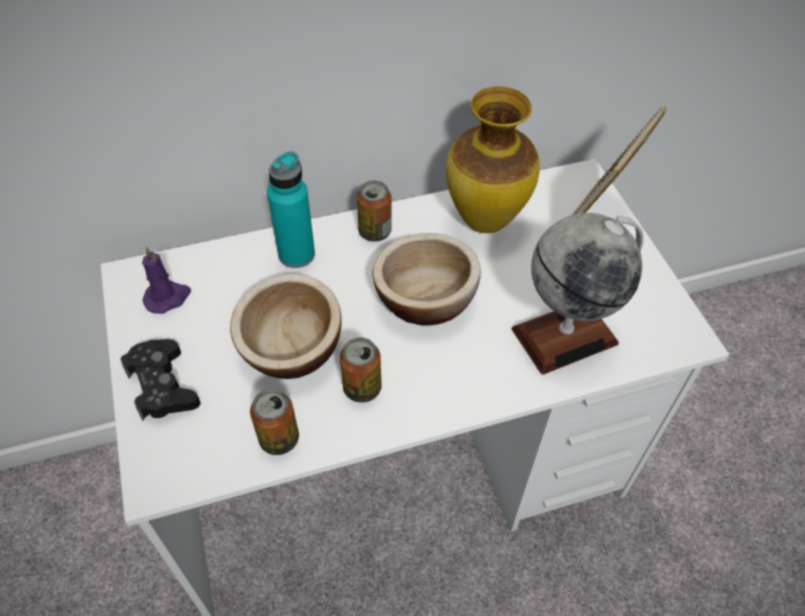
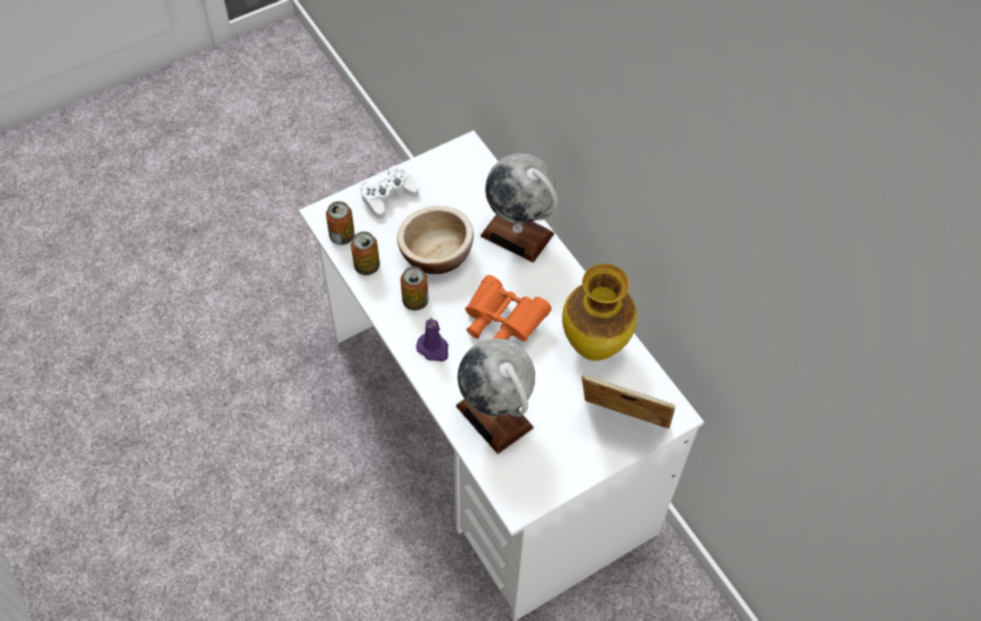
camera: 75 degrees right, 5 degrees up
black game controller [120,339,201,421] -> white game controller [361,165,419,219]
purple candle [142,247,191,314] -> purple candle moved to [416,317,448,362]
turquoise bottle [267,151,315,268] -> globe [481,153,558,263]
can [357,181,391,242] -> can moved to [326,201,355,245]
bowl [373,233,481,326] -> orange binoculars [465,275,551,341]

